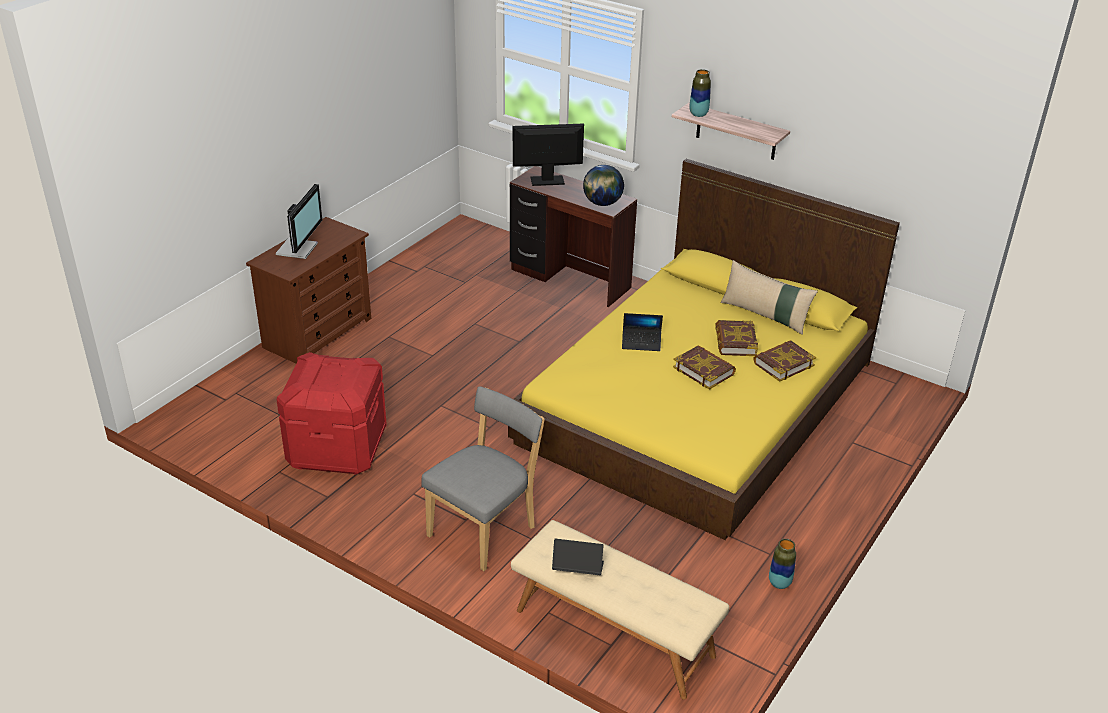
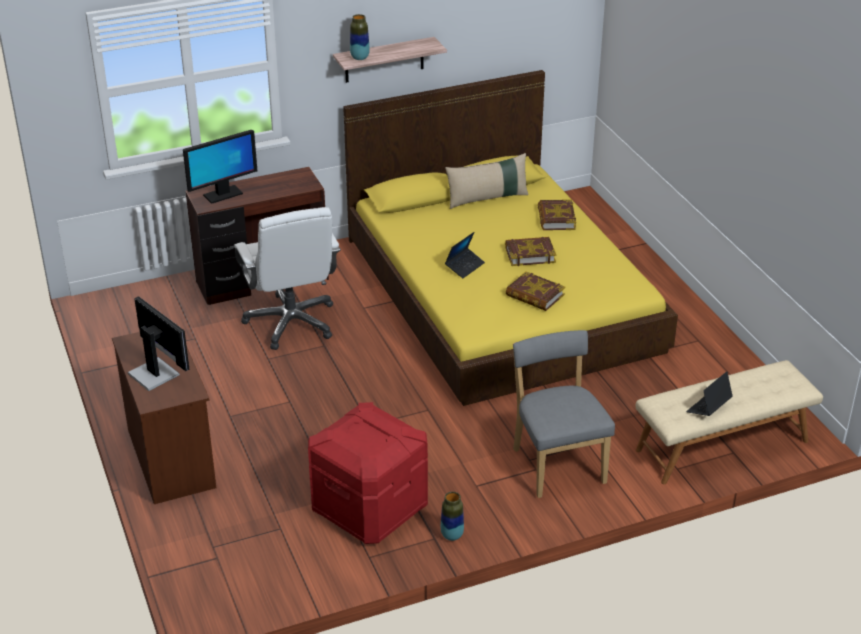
camera: 55 degrees left, 0 degrees up
monitor [513,124,584,186] -> monitor turned 150 degrees counterclockwise [183,130,257,204]
globe [583,165,624,206] -> none
book [715,320,758,356] -> book moved to [506,271,565,311]
vase [769,539,796,589] -> vase moved to [441,492,464,541]
none -> white office chair [234,207,341,350]

